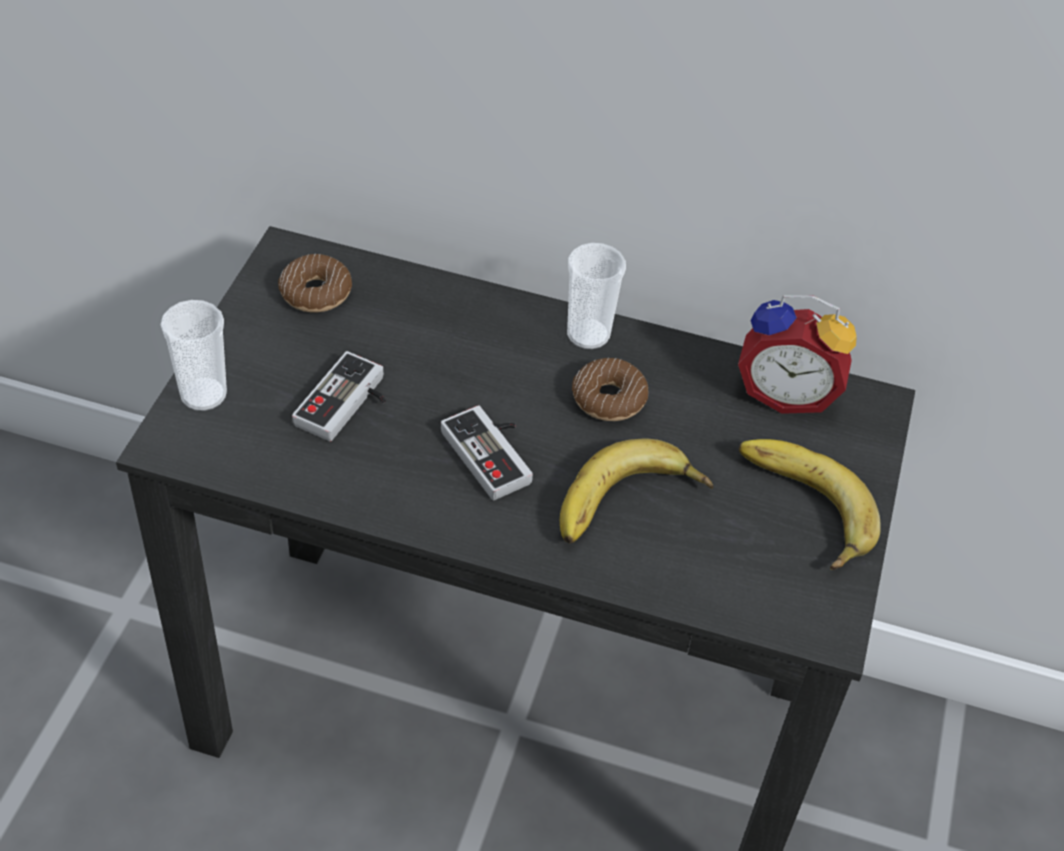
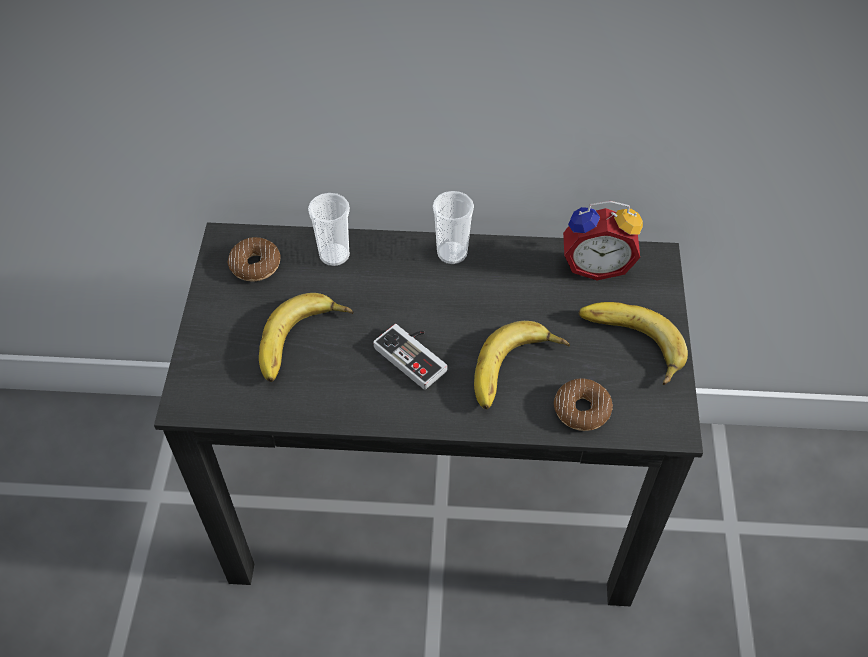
camera: 10 degrees left, 5 degrees up
cup [161,300,227,411] -> cup moved to [308,193,350,266]
game controller [292,351,385,441] -> banana [259,293,353,382]
donut [572,357,648,421] -> donut moved to [554,378,613,431]

